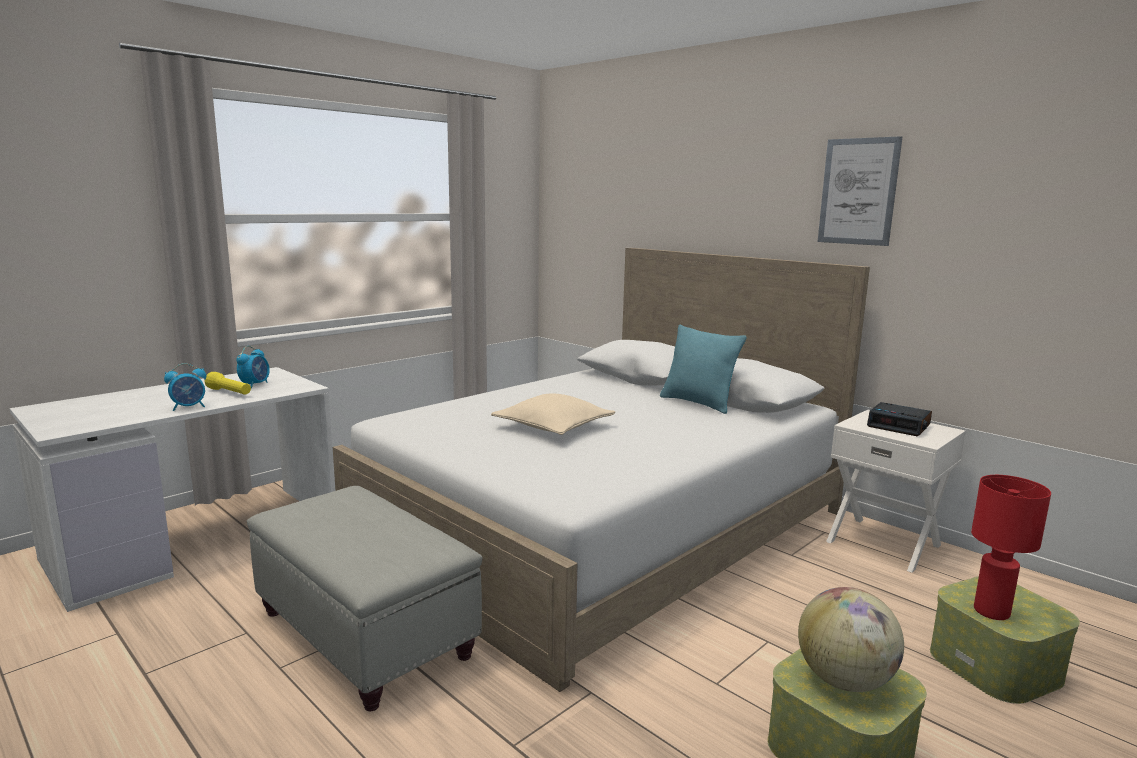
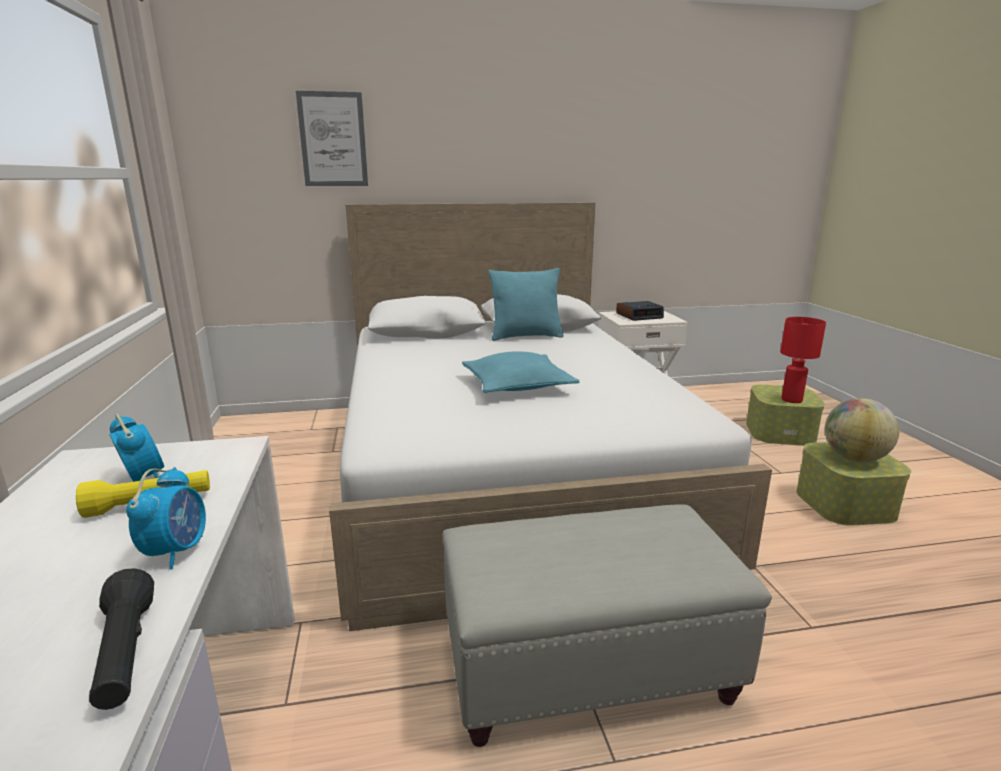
camera: 55 degrees left, 5 degrees up
beige pillow [491,394,615,435] -> turquoise pillow [462,351,580,393]
picture [818,136,902,246] -> picture moved to [296,91,368,186]
none -> black flashlight [89,568,154,710]

